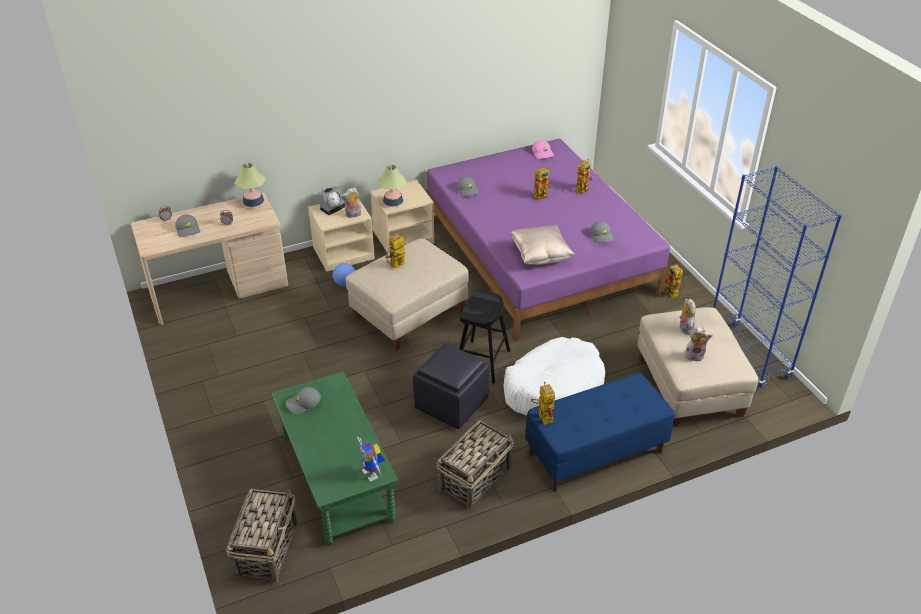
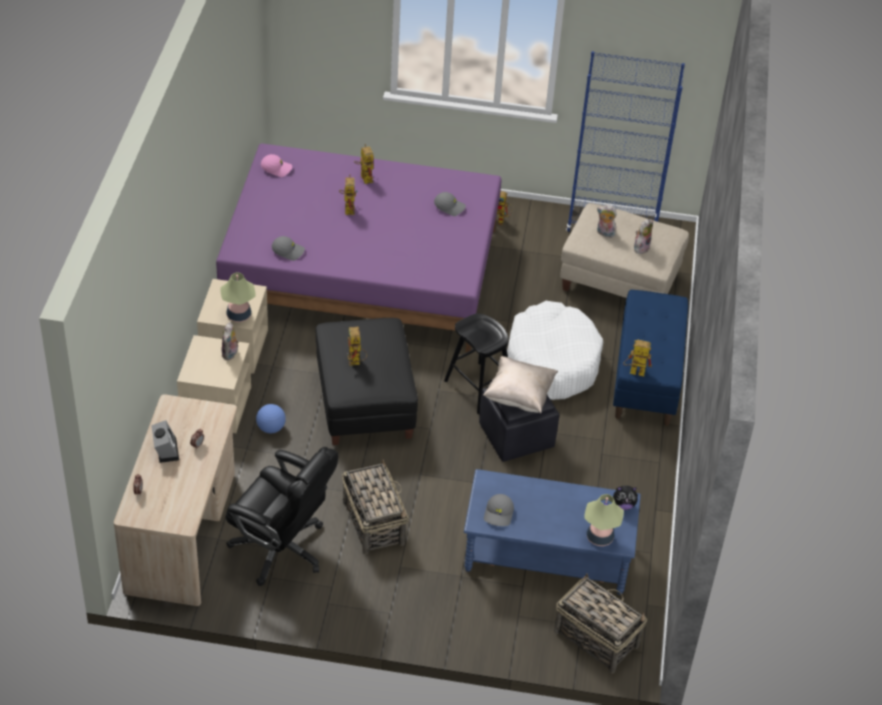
camera: 60 degrees left, 5 degrees up
grey cap [175,214,200,237] -> none
table lamp [234,163,266,208] -> table lamp moved to [584,494,624,546]
green coffee table [271,372,398,545] -> blue coffee table [464,469,641,595]
alarm clock [317,186,345,215] -> alarm clock moved to [151,420,179,463]
beige ottoman [345,238,468,350] -> black ottoman [316,318,418,445]
toy robot [357,437,385,482] -> plush toy [613,486,638,510]
basket [436,420,514,510] -> basket moved to [342,460,409,555]
beige pillow [510,225,575,265] -> beige pillow moved to [483,356,558,413]
none -> black office chair [226,447,338,586]

